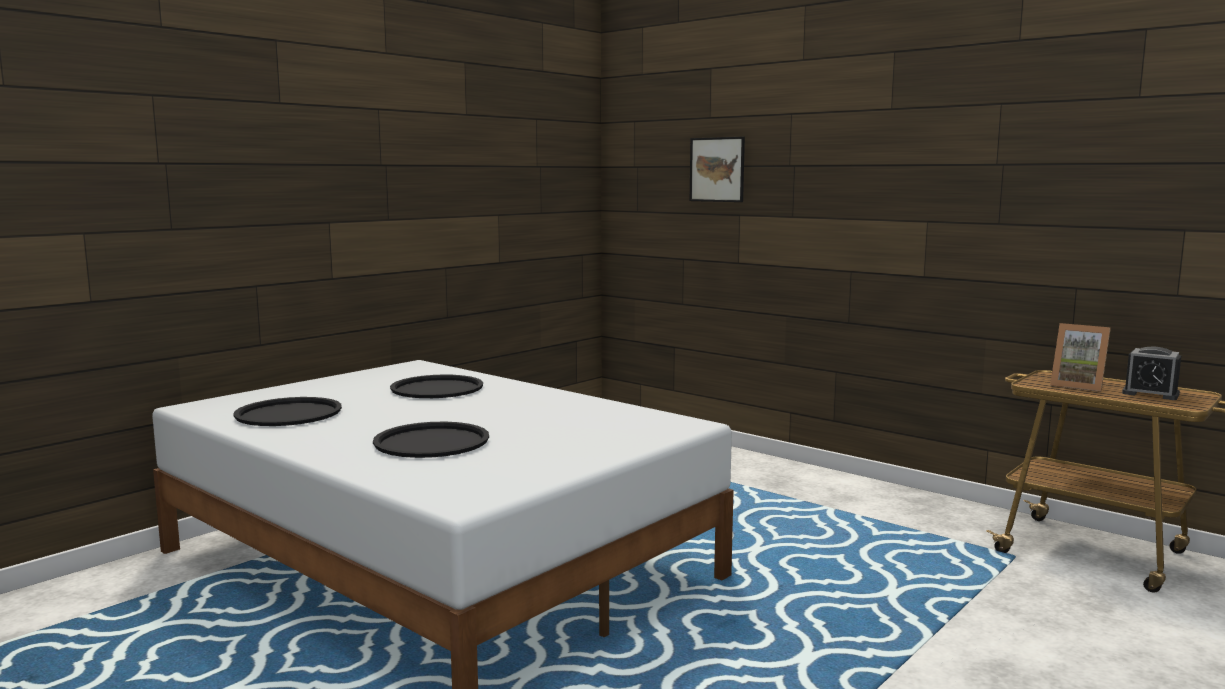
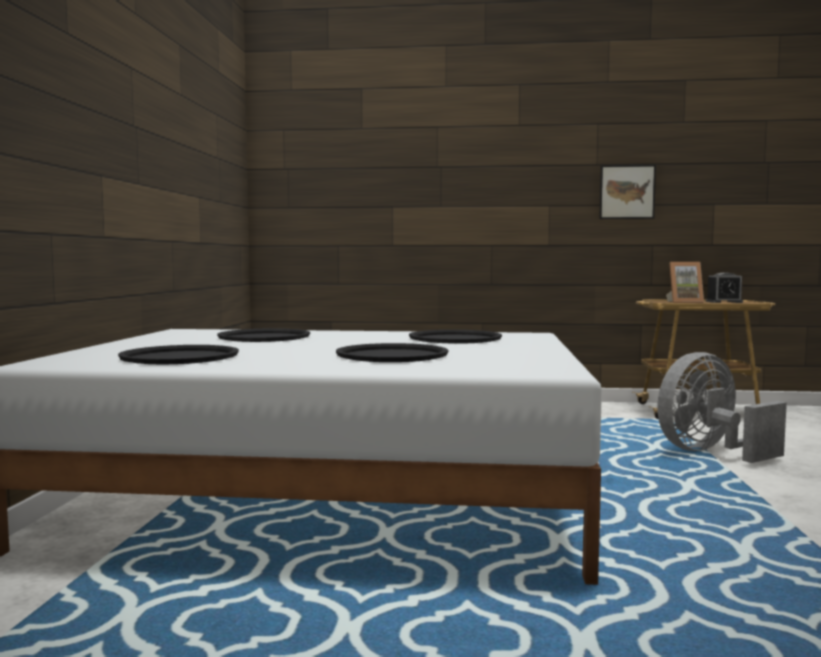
camera: 35 degrees left, 5 degrees down
picture [690,137,745,202] -> picture moved to [599,165,656,219]
none -> black tray [409,330,502,344]
none -> grey fan [657,352,787,463]

